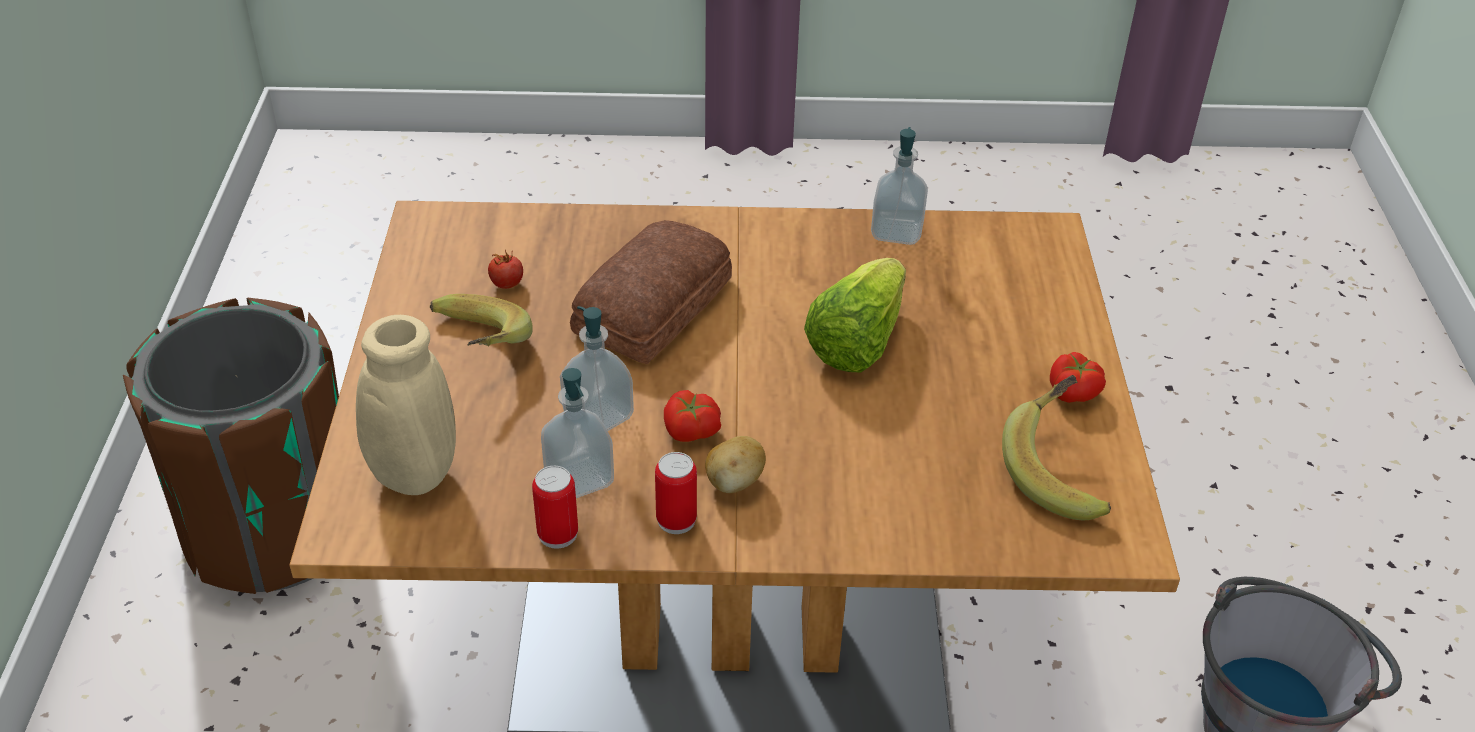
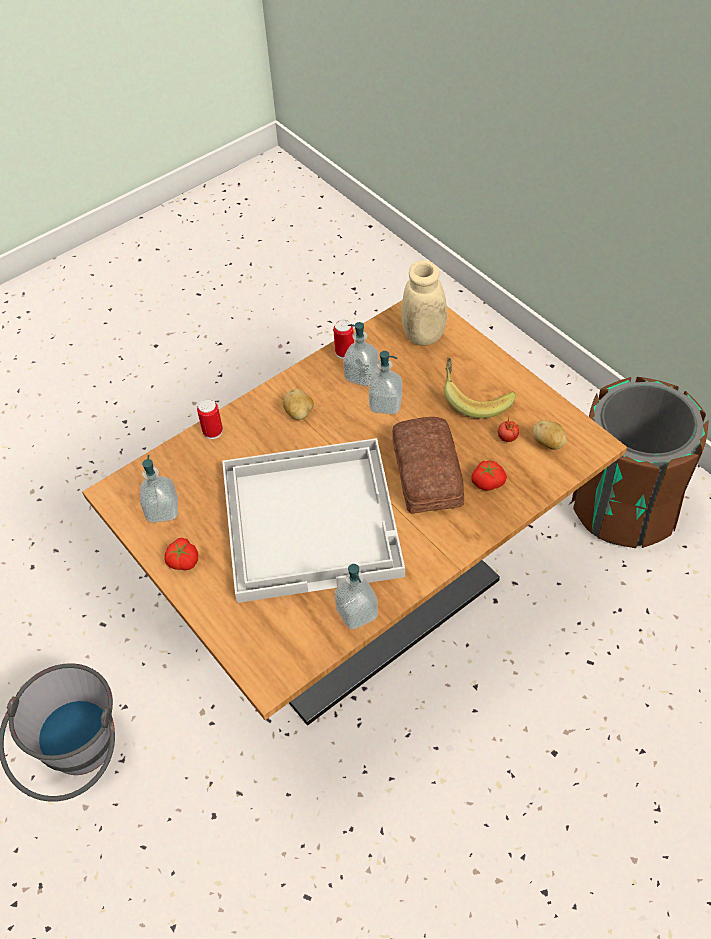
camera: 145 degrees right, 10 degrees up
can [655,452,697,534] -> can moved to [197,399,223,439]
tomato [664,390,721,442] -> tomato moved to [471,461,507,490]
lettuce [804,258,906,373] -> white tray [222,438,405,603]
banana [1002,375,1111,520] -> soap dispenser [140,455,178,523]
none -> potato [533,420,566,450]

